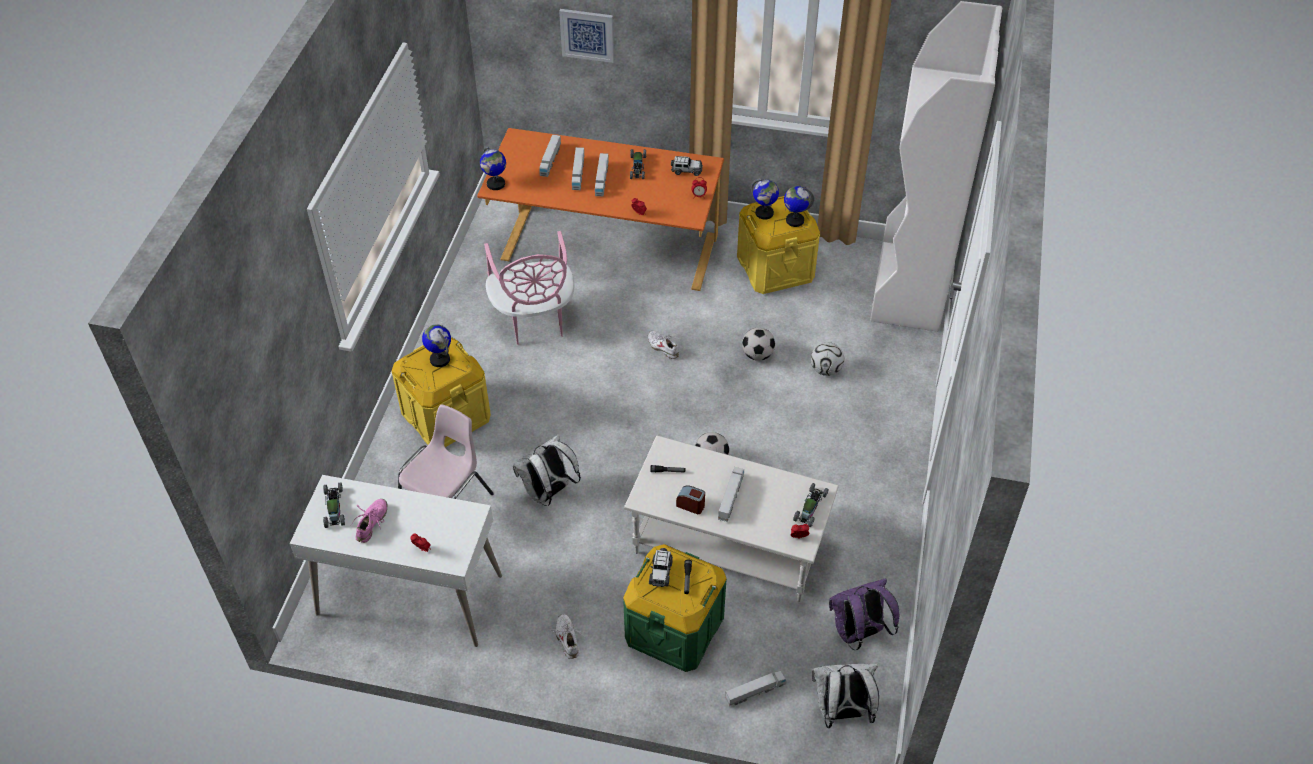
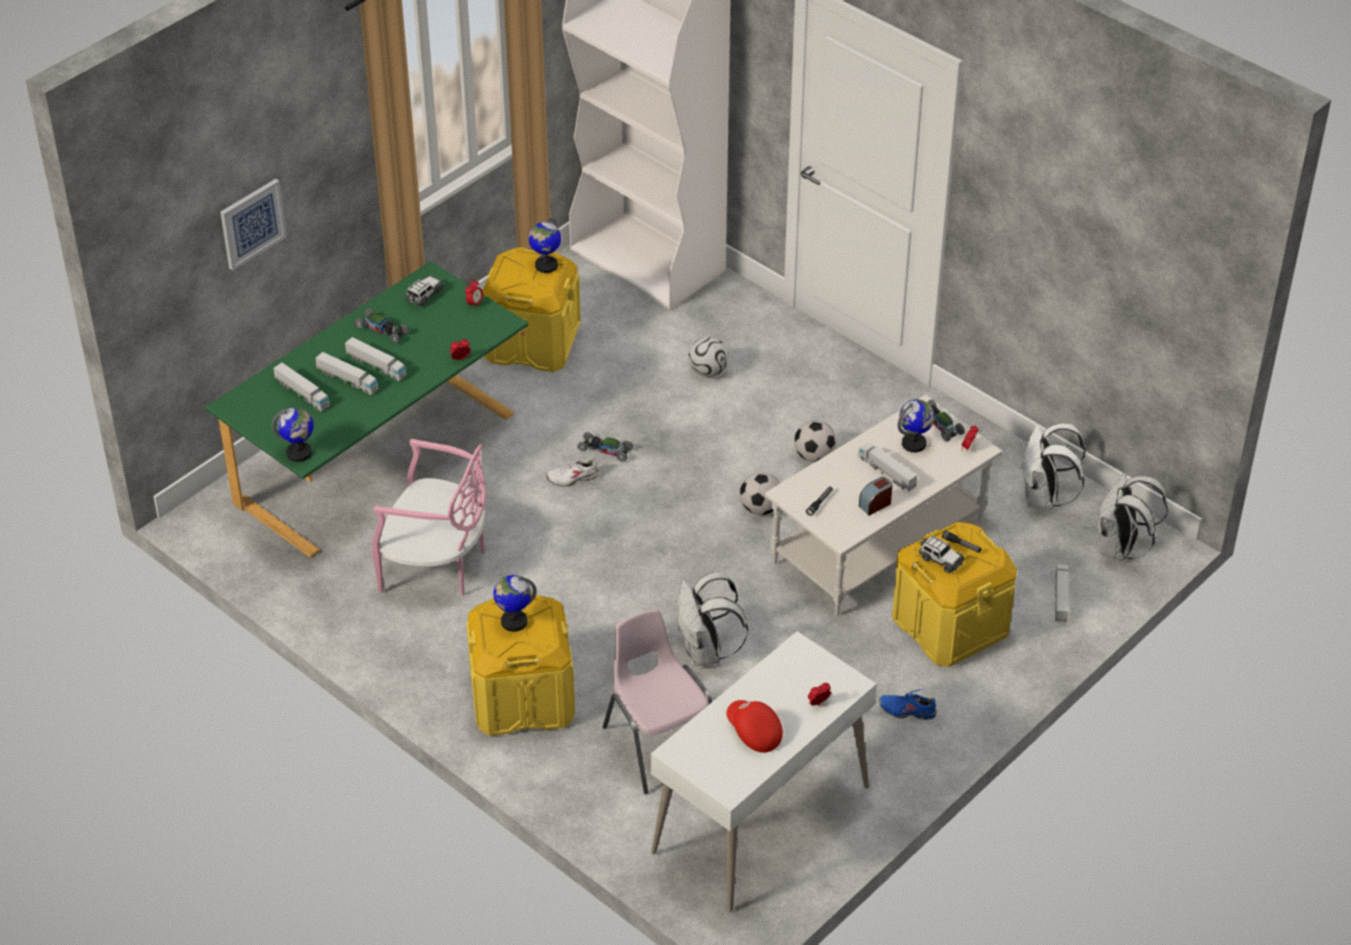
camera: 60 degrees left, 5 degrees down
toy car [323,482,345,528] -> toy car moved to [578,432,633,462]
pink shoe [351,499,387,543] -> red cap [726,700,783,753]
orange desk [477,128,724,291] -> green desk [205,261,528,558]
white shoe [551,614,584,659] -> blue shoe [879,689,937,720]
green storage box [623,544,727,672] -> yellow storage box [892,522,1017,667]
football [742,328,775,361] -> football moved to [794,420,836,462]
globe [751,178,779,220] -> globe moved to [898,399,935,453]
purple backpack [829,578,899,650] -> white backpack [1020,423,1085,510]

